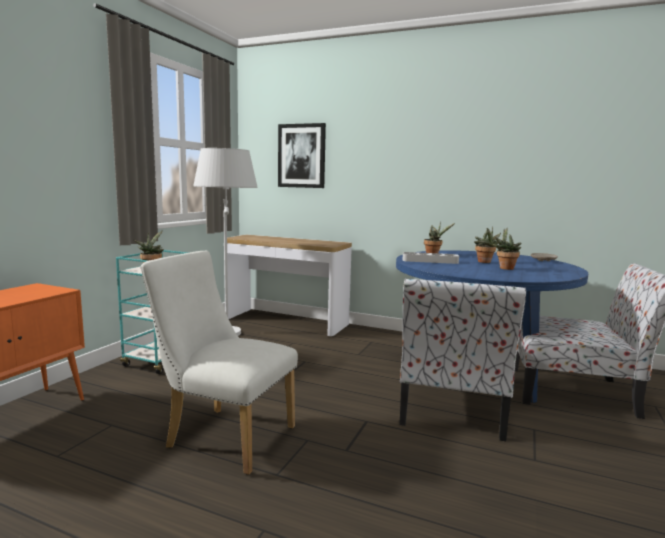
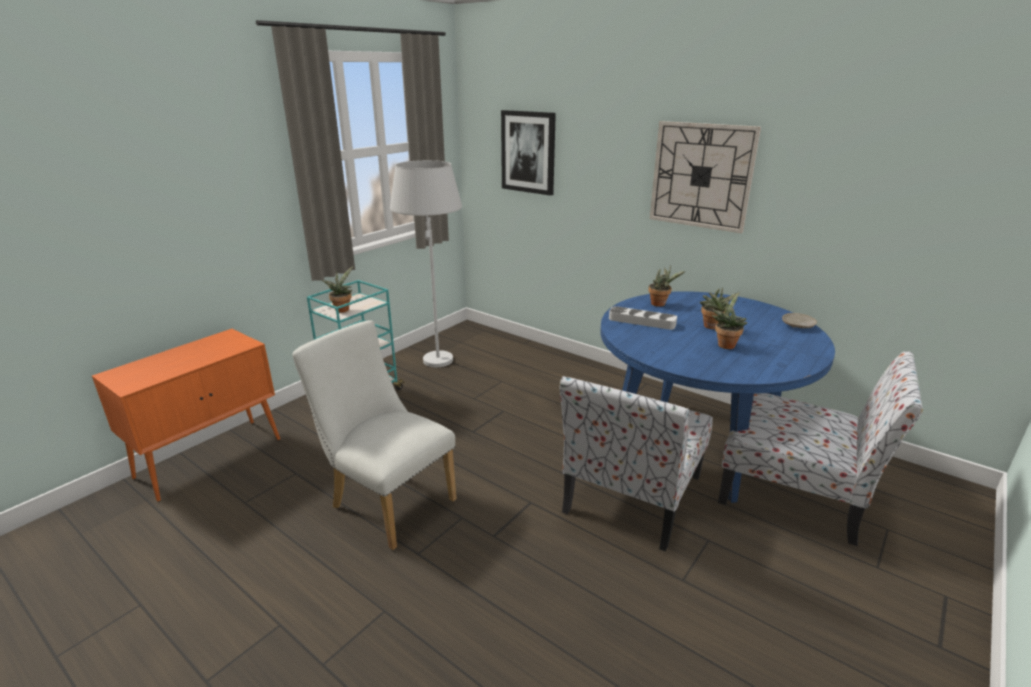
camera: 15 degrees right, 15 degrees up
console table [224,235,352,336] -> none
none -> wall clock [650,121,761,233]

